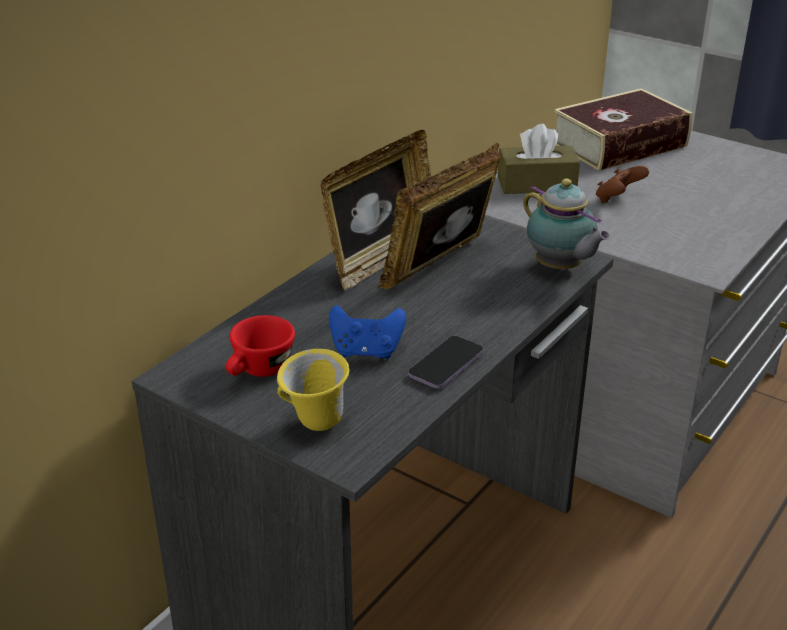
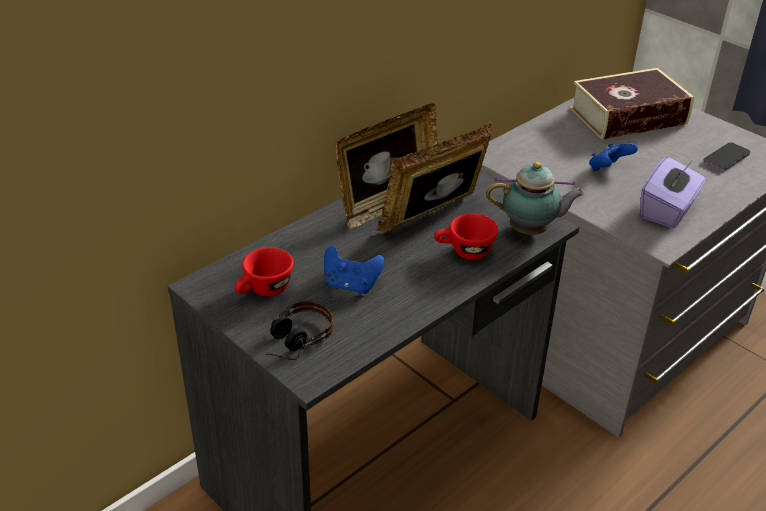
camera: 10 degrees right, 5 degrees up
yellow mug [277,349,350,431] -> headphones [266,301,333,360]
phone [408,336,484,389] -> phone moved to [703,142,751,171]
brown tissue box [498,124,580,194] -> none
teapot [523,179,611,271] -> teapot turned 60 degrees counterclockwise [486,162,585,235]
brown game controller [596,166,649,203] -> blue game controller [589,143,638,171]
none -> red cup [434,214,498,260]
none -> purple tissue box [640,157,706,228]

